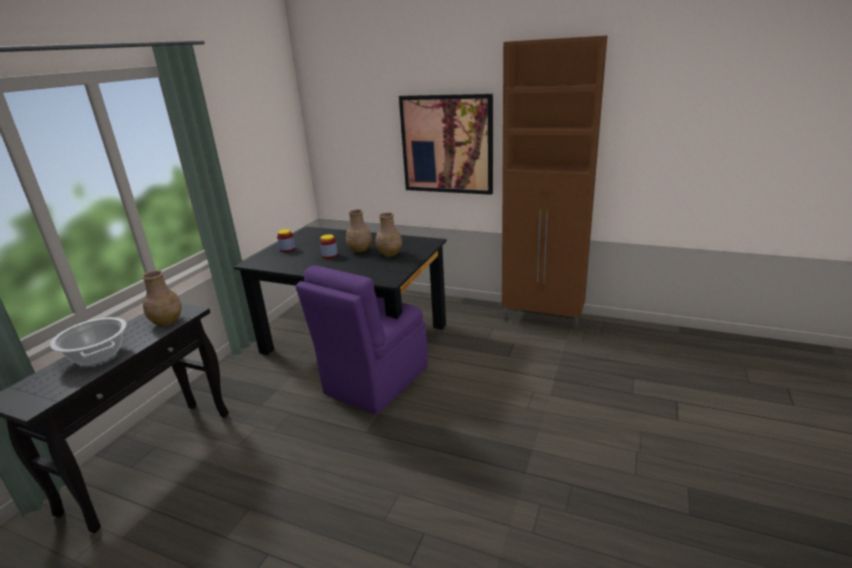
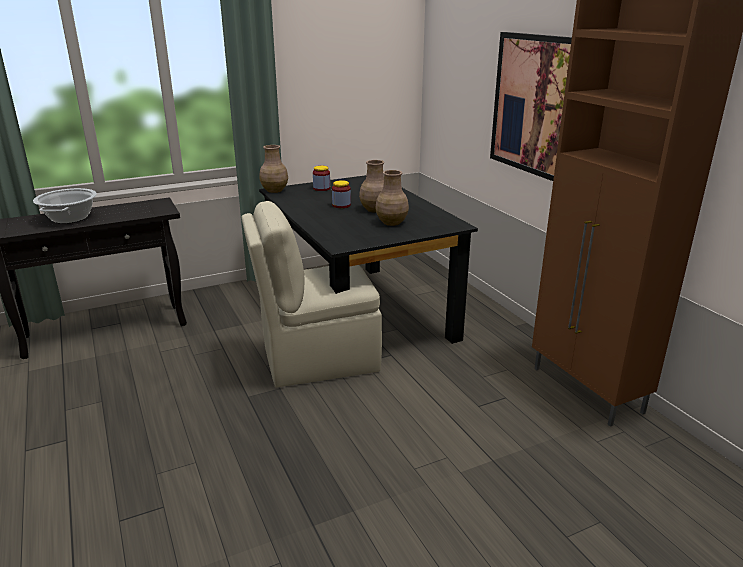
camera: 40 degrees right, 0 degrees up
brown vase [141,270,182,326] -> brown vase moved to [259,145,288,193]
purple chair [296,265,428,415] -> beige chair [241,201,382,388]

